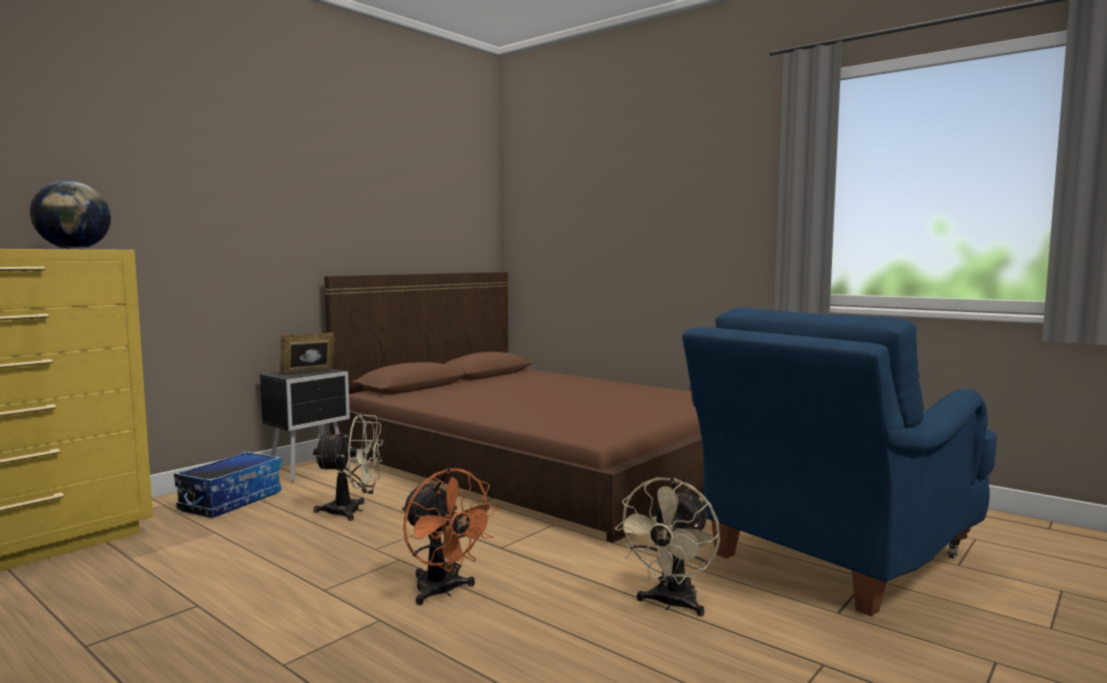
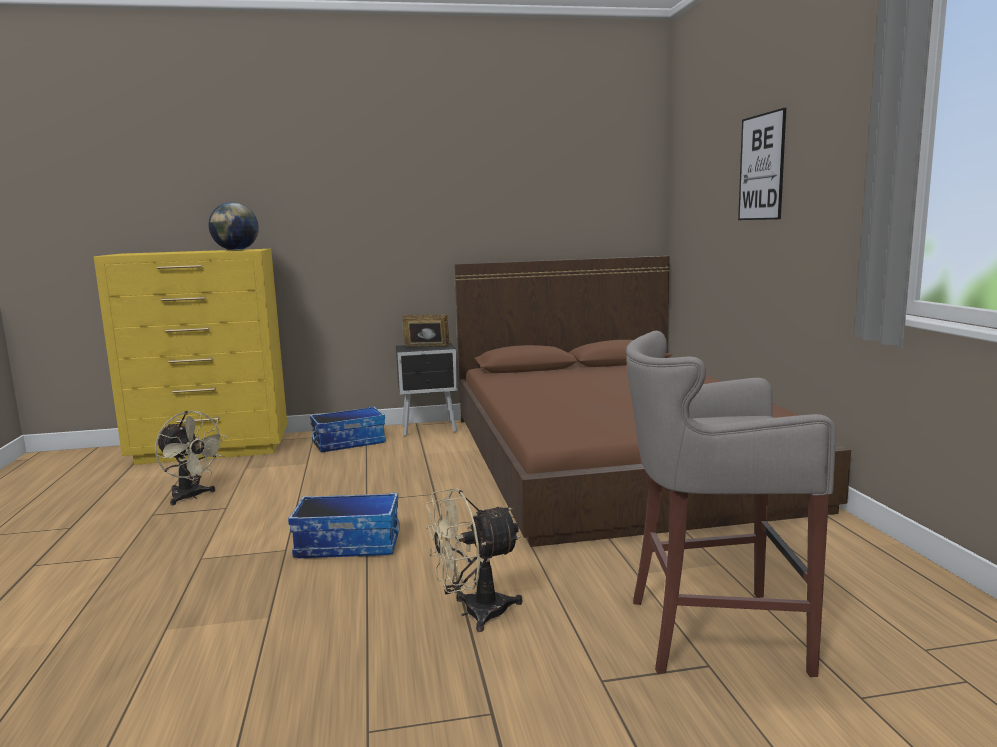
camera: 40 degrees right, 5 degrees up
beige fan [313,415,383,521] -> beige fan moved to [155,411,227,505]
orange fan [402,468,499,605] -> storage box [288,493,400,558]
blue armchair [682,307,997,616] -> grey stool [626,331,836,677]
none -> picture [738,108,786,220]

